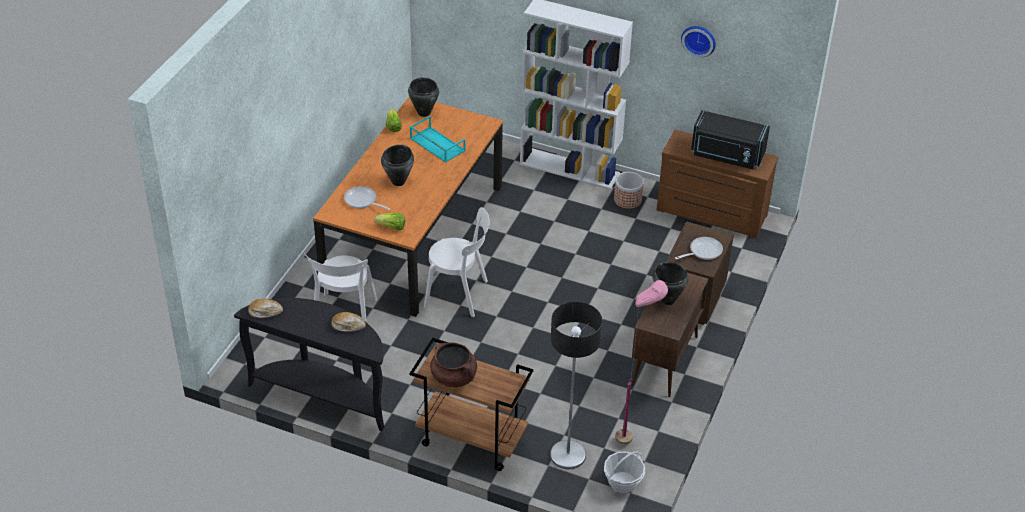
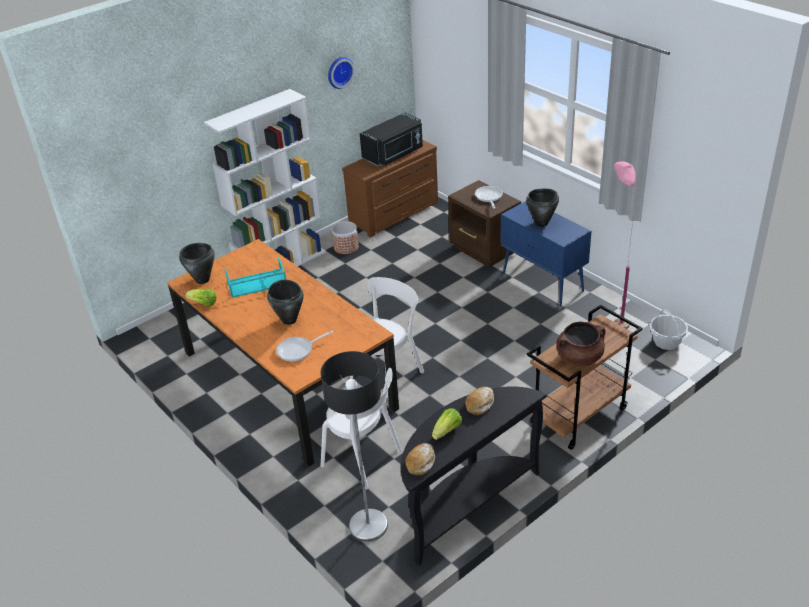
camera: 60 degrees left, 5 degrees down
lettuce [374,213,405,230] -> lettuce moved to [432,408,462,440]
floor lamp [550,302,602,469] -> floor lamp moved to [321,351,388,542]
brown cabinet [632,273,708,397] -> blue cabinet [501,201,592,306]

